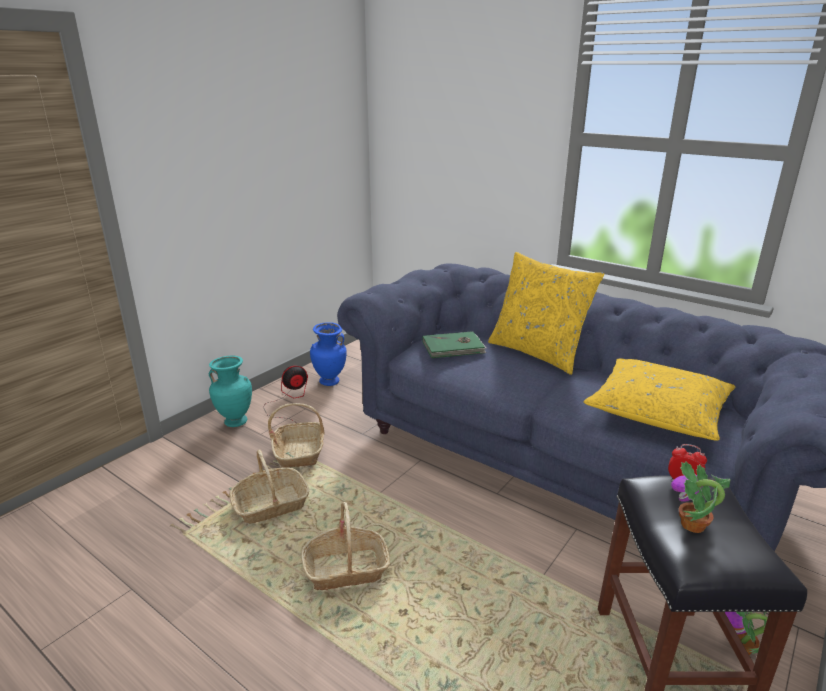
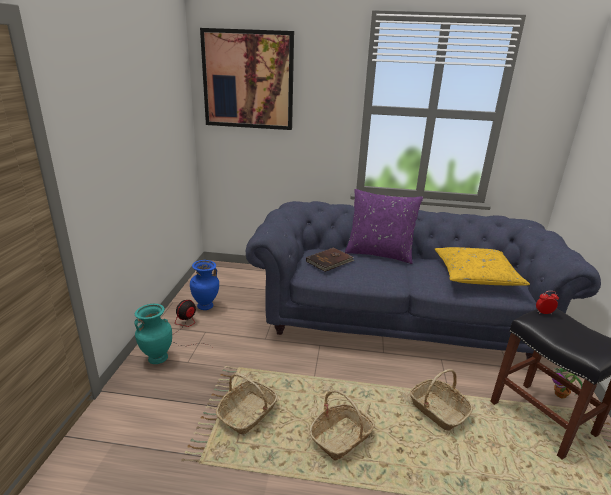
camera: 30 degrees left, 0 degrees up
basket [268,403,324,468] -> basket moved to [410,369,473,431]
green book [423,331,487,358] -> brown book [306,247,355,272]
yellow pillow [488,252,604,375] -> purple pillow [345,189,423,264]
potted plant [671,462,731,533] -> none
none -> picture [200,28,294,130]

